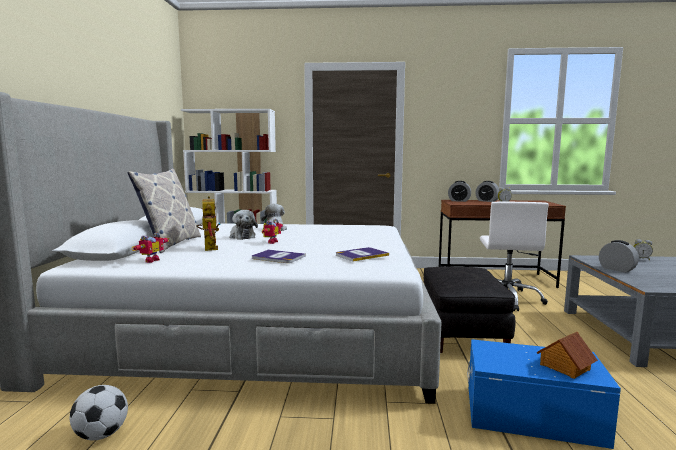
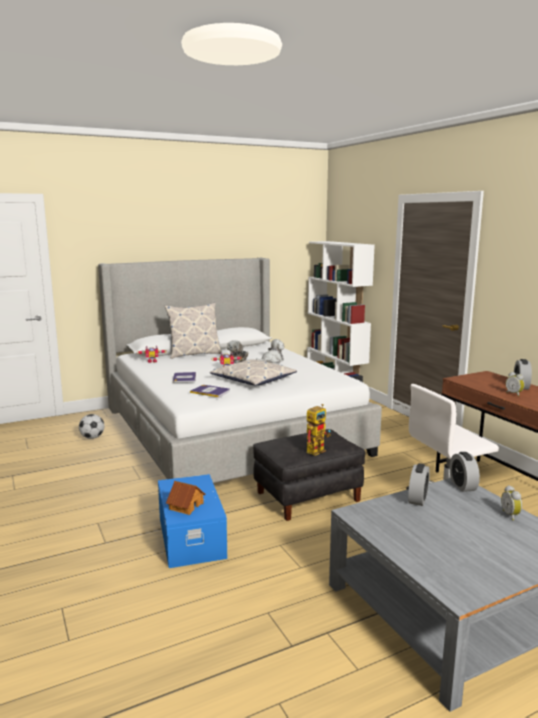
camera: 60 degrees right, 5 degrees up
toy robot [196,196,221,251] -> toy robot moved to [307,404,331,456]
alarm clock [448,181,471,202] -> alarm clock moved to [450,452,480,492]
none -> pillow [210,359,297,386]

